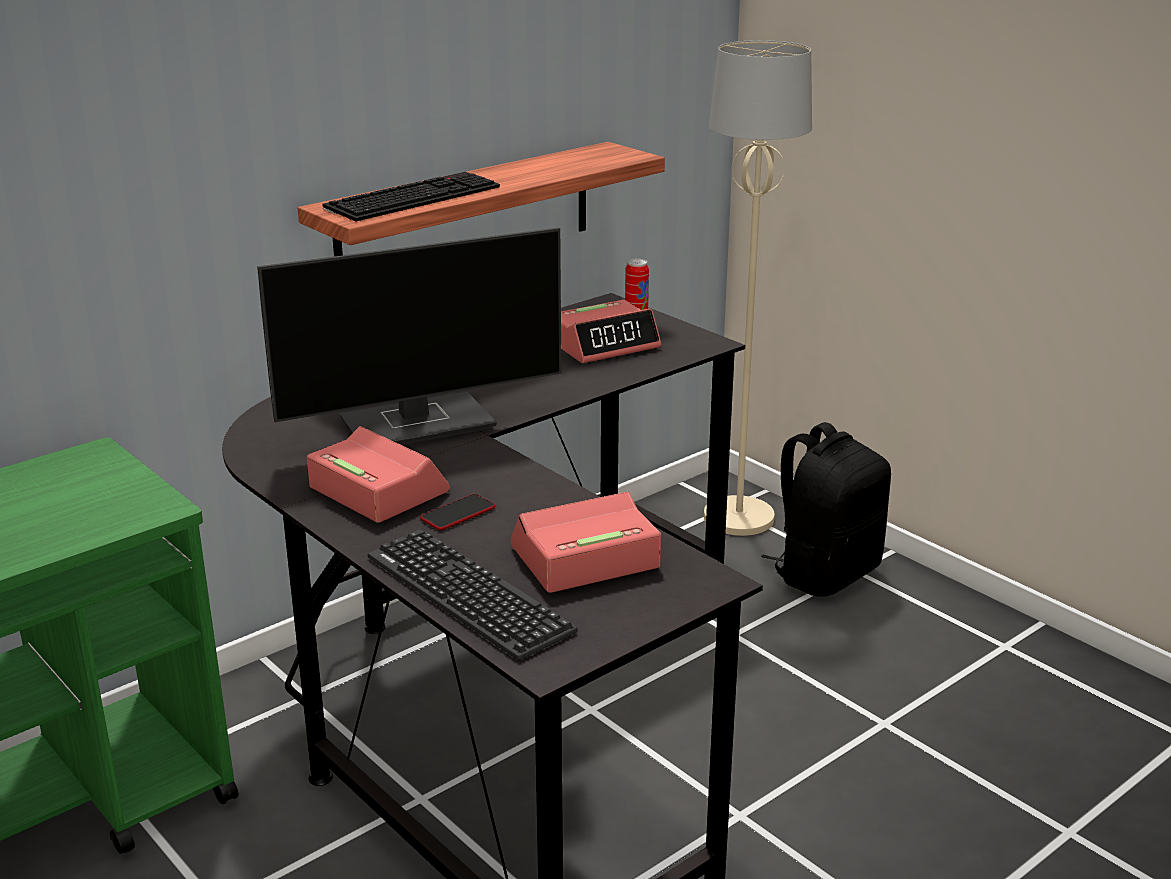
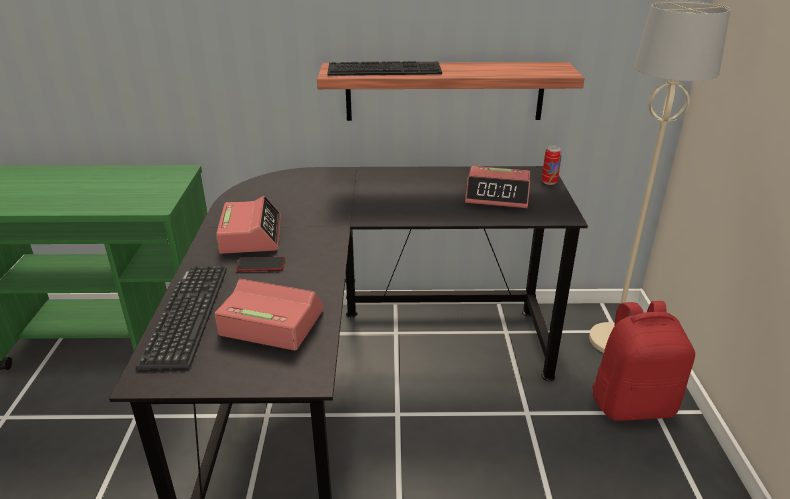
camera: 40 degrees right, 5 degrees up
monitor [257,227,561,445] -> none
black backpack [761,422,891,597] -> red backpack [592,301,695,421]

